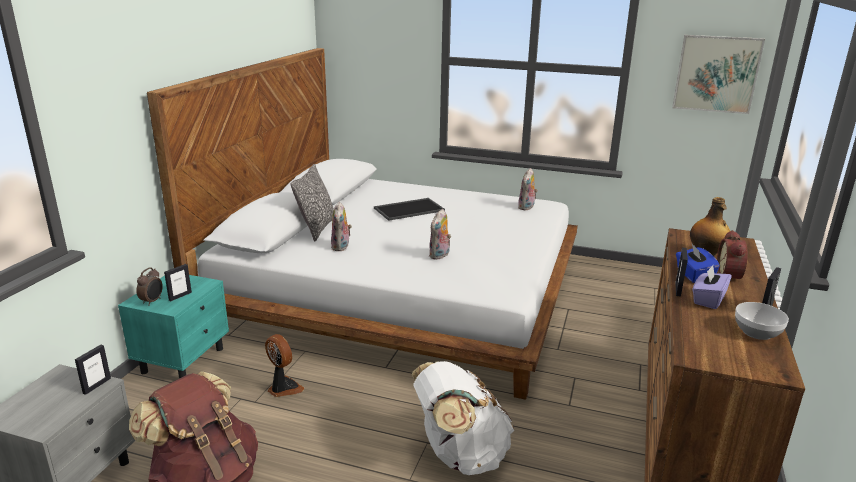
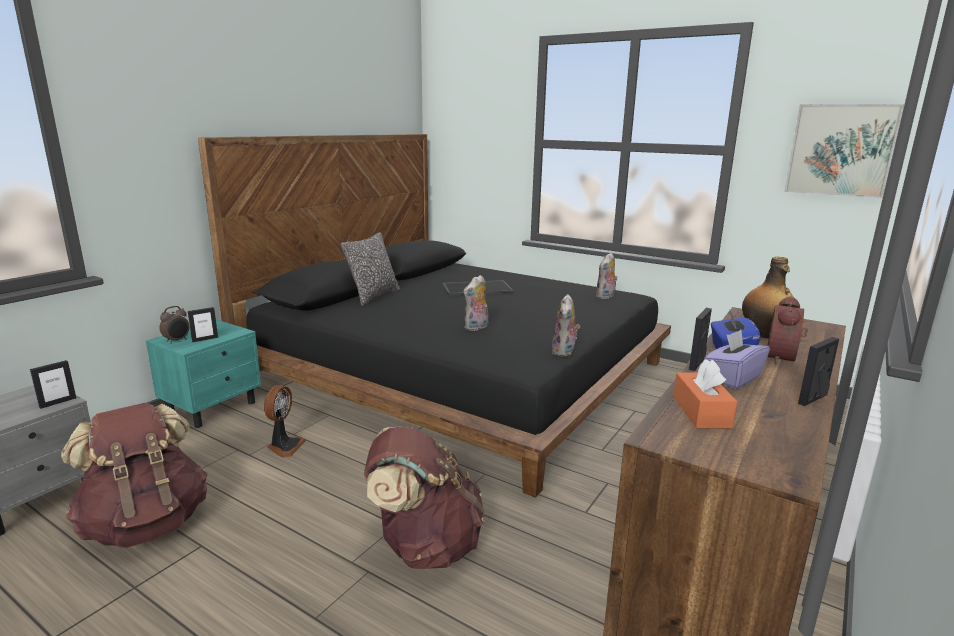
camera: 15 degrees right, 5 degrees down
white bed [147,48,578,400] -> black bed [198,134,671,498]
fan [265,334,304,397] -> fan turned 45 degrees clockwise [264,385,306,458]
plush toy [331,202,352,251] -> plush toy moved to [552,294,580,357]
white backpack [412,361,514,475] -> brown backpack [364,426,484,569]
bowl [735,302,789,340] -> none
none -> orange tissue box [673,359,737,428]

